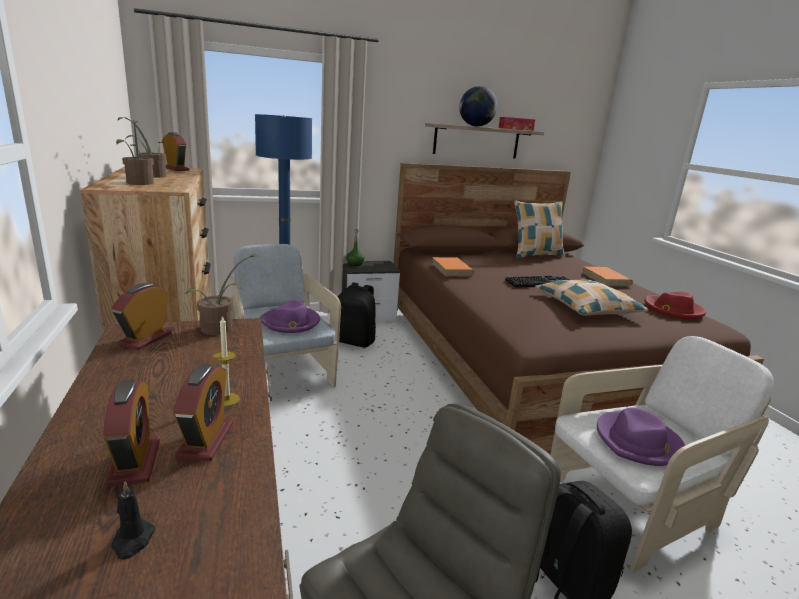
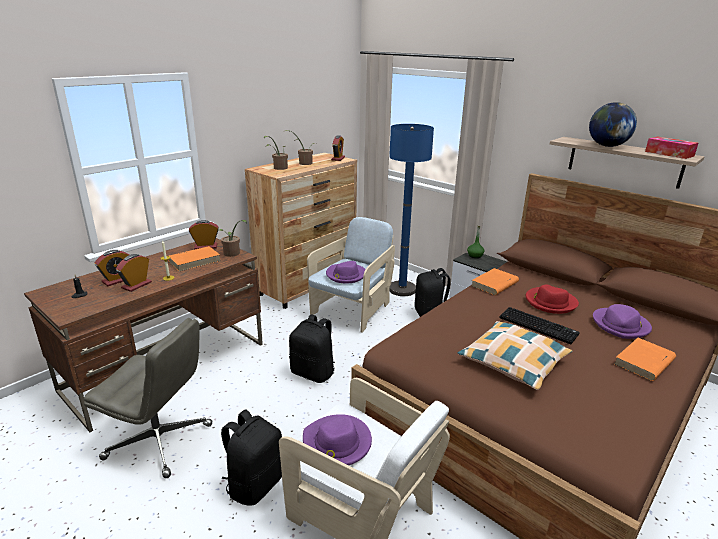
camera: 60 degrees right, 5 degrees up
alarm clock [173,364,233,461] -> alarm clock turned 150 degrees clockwise [116,254,152,292]
pillow [514,201,565,259] -> none
red hat [645,291,706,320] -> red hat moved to [526,285,579,314]
none -> orange book [168,246,221,271]
none -> black backpack [289,314,335,383]
none -> purple hat [593,304,652,339]

